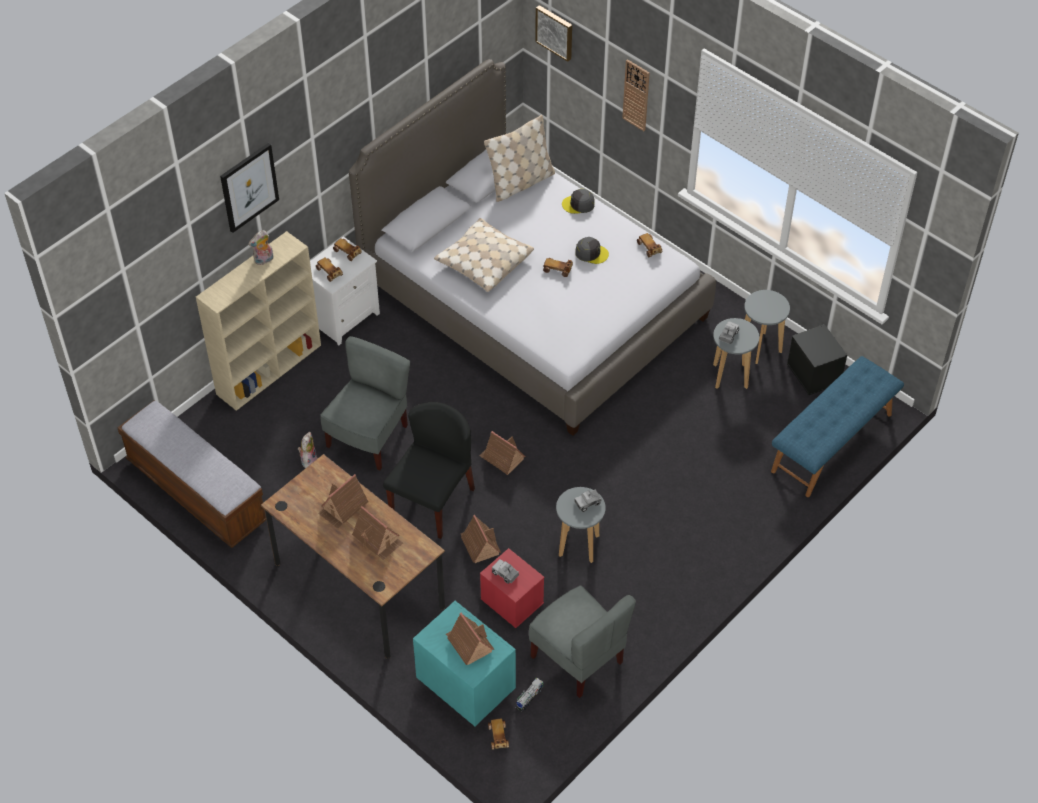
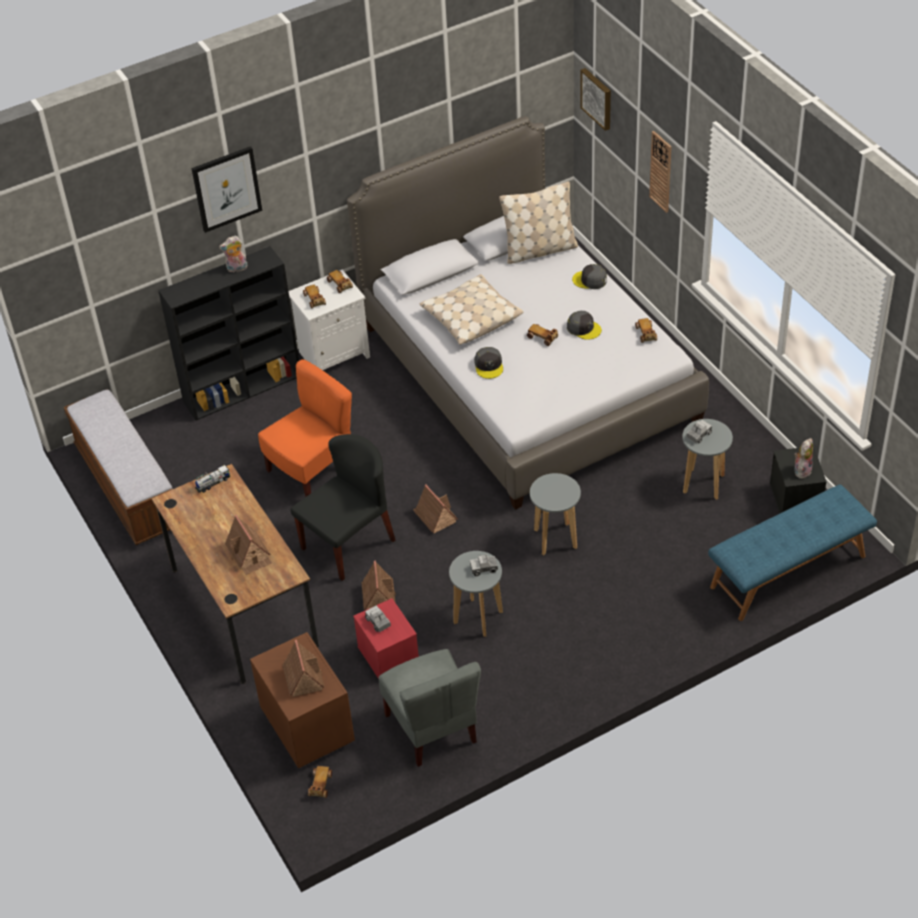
camera: 20 degrees right, 5 degrees down
beige bookcase [196,231,321,411] -> black bookcase [158,246,299,421]
plush toy [298,432,317,468] -> plush toy moved to [794,438,813,479]
toy house [318,474,368,529] -> none
grey chair [321,336,410,470] -> orange chair [258,359,352,497]
turquoise nightstand [413,601,516,726] -> brown nightstand [250,632,355,768]
toy truck [515,678,543,712] -> toy truck moved to [195,465,230,493]
grey stool [744,290,790,364] -> grey stool moved to [530,473,581,555]
none -> grey cap [474,347,503,379]

